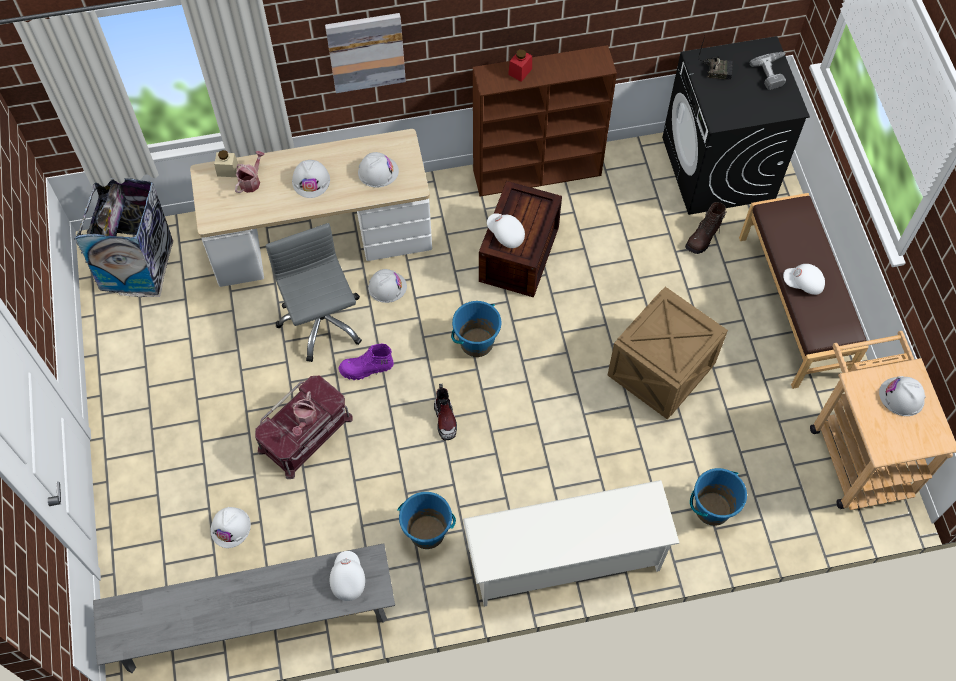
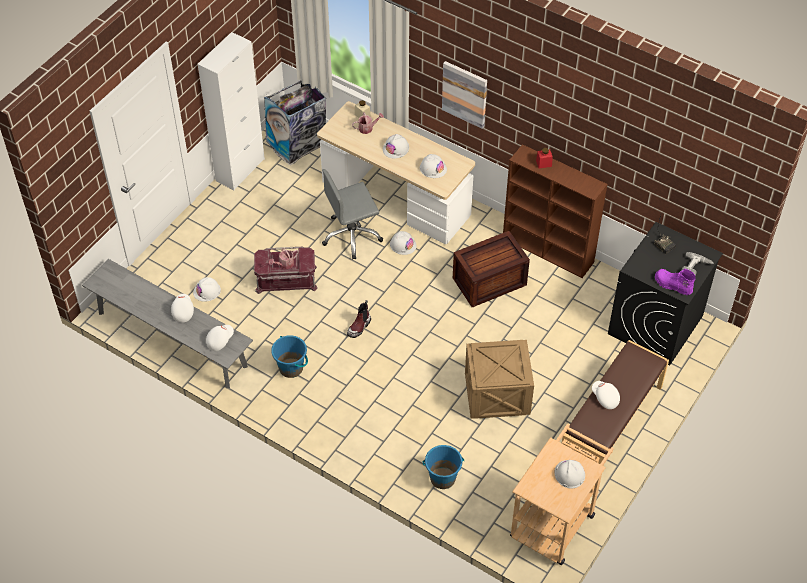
camera: 45 degrees right, 10 degrees down
grey office chair [265,223,362,362] -> grey office chair turned 135 degrees counterclockwise [322,169,383,260]
purple boot [339,343,394,380] -> purple boot moved to [655,269,696,295]
blue bucket [451,301,501,357] -> none
white shoe rack [463,480,680,607] -> none
white cap [487,213,525,248] -> white cap moved to [171,294,194,323]
brown boot [685,202,726,254] -> none
none -> white cabinet [198,32,265,190]

